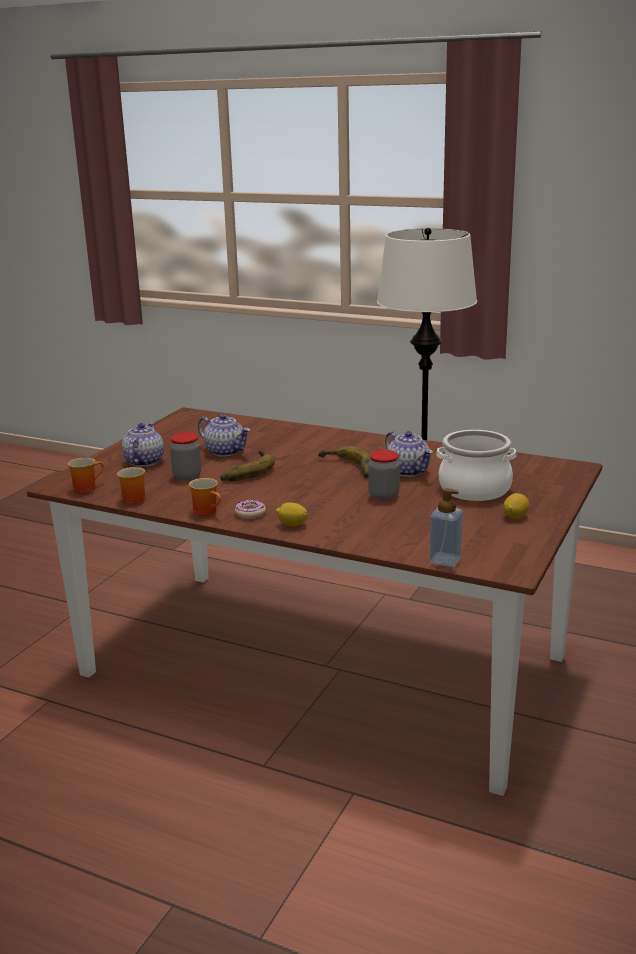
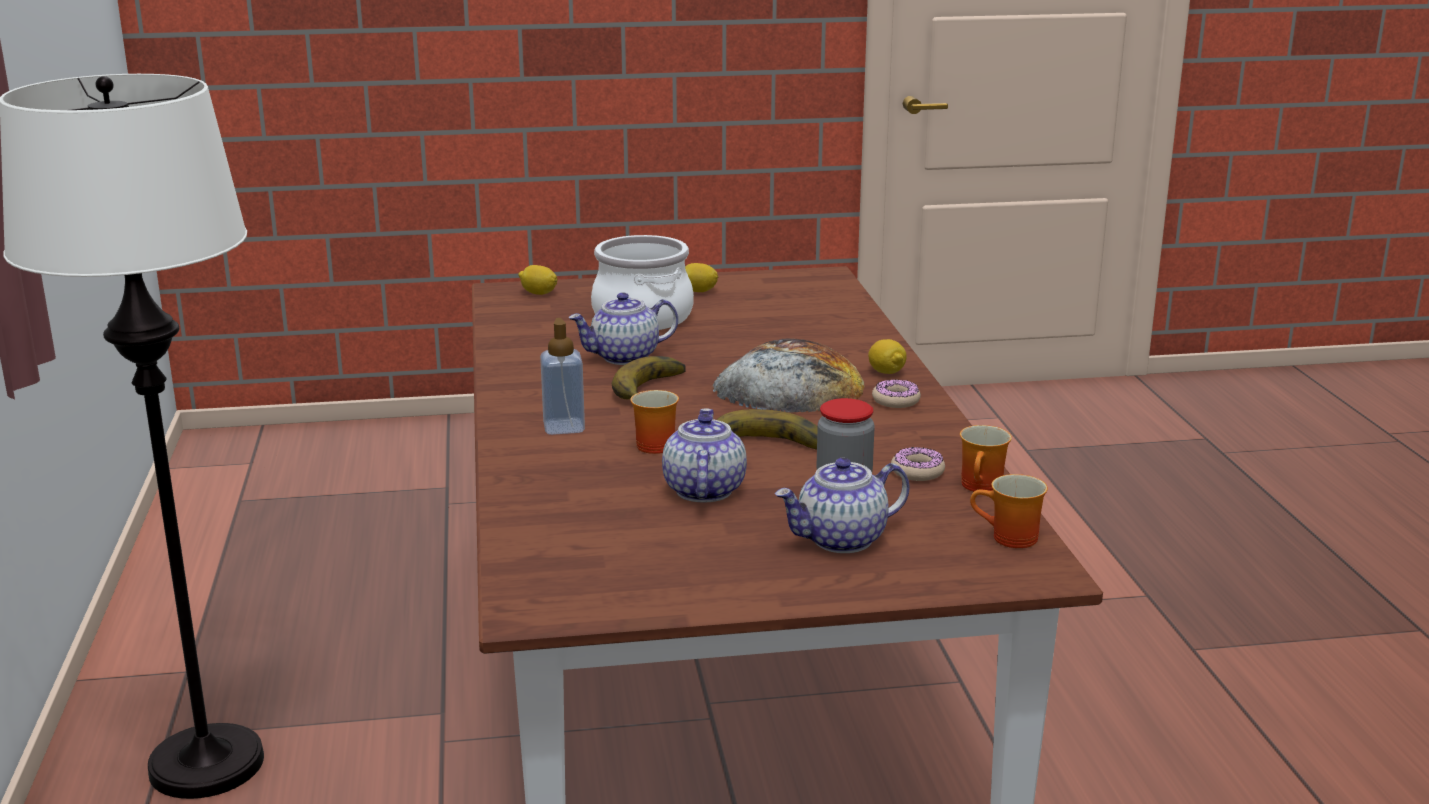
camera: 125 degrees left, 0 degrees up
mug [189,478,221,516] -> mug moved to [630,390,679,454]
jar [368,450,400,501] -> none
teapot [385,431,433,477] -> teapot turned 135 degrees counterclockwise [569,292,678,365]
soap dispenser [429,488,463,567] -> soap dispenser moved to [540,318,585,435]
none -> lemon [518,265,558,295]
none -> bread [712,339,864,412]
none -> donut [891,447,945,481]

